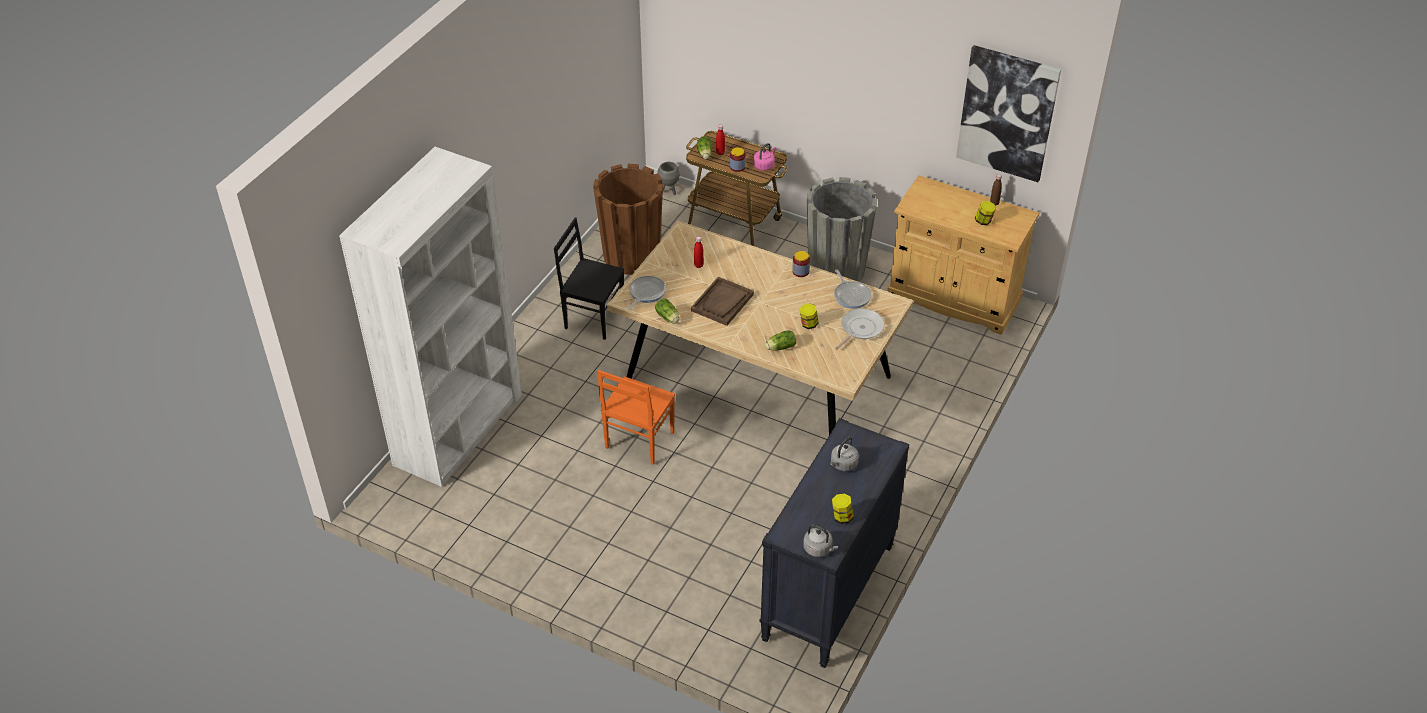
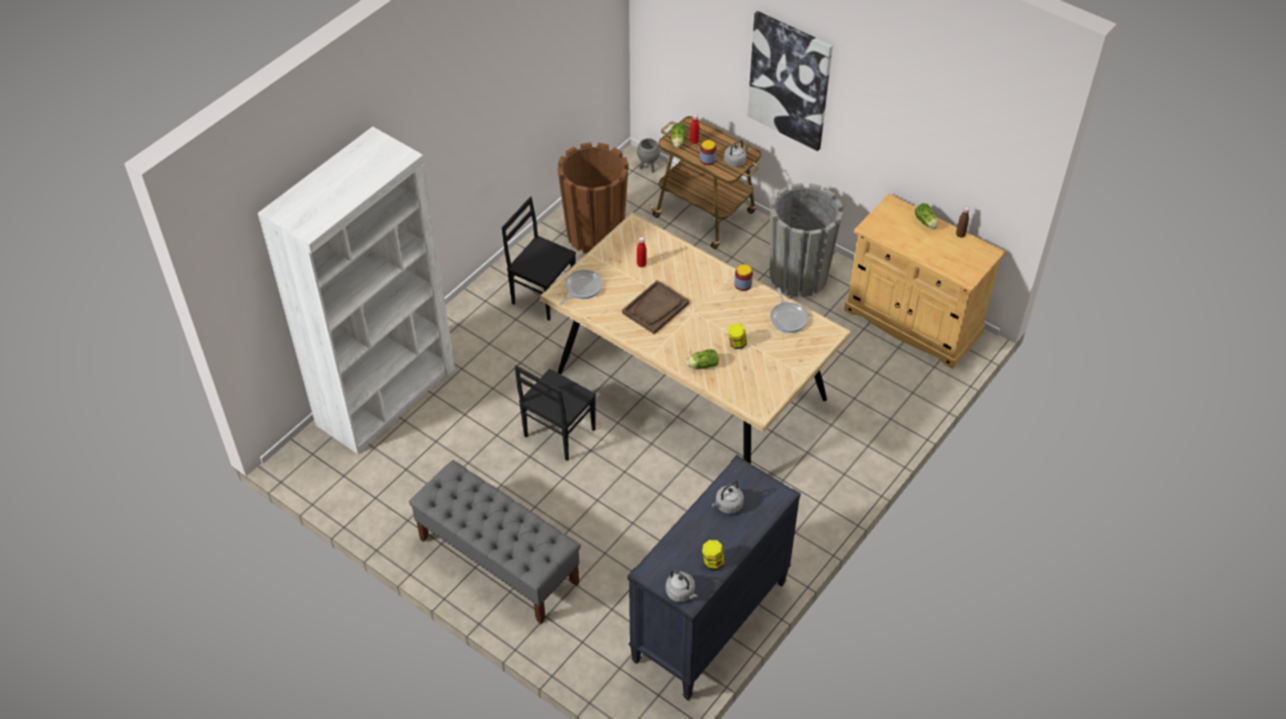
camera: 10 degrees right, 5 degrees up
orange chair [598,370,675,465] -> black chair [515,365,596,461]
lettuce [655,299,680,324] -> lettuce moved to [915,203,938,229]
pink kettle [753,143,776,171] -> grey kettle [724,140,750,167]
frying pan [835,309,885,350] -> none
picture [956,45,1061,182] -> picture moved to [747,11,833,151]
jar [975,201,996,225] -> none
none -> grey bench [409,460,581,624]

